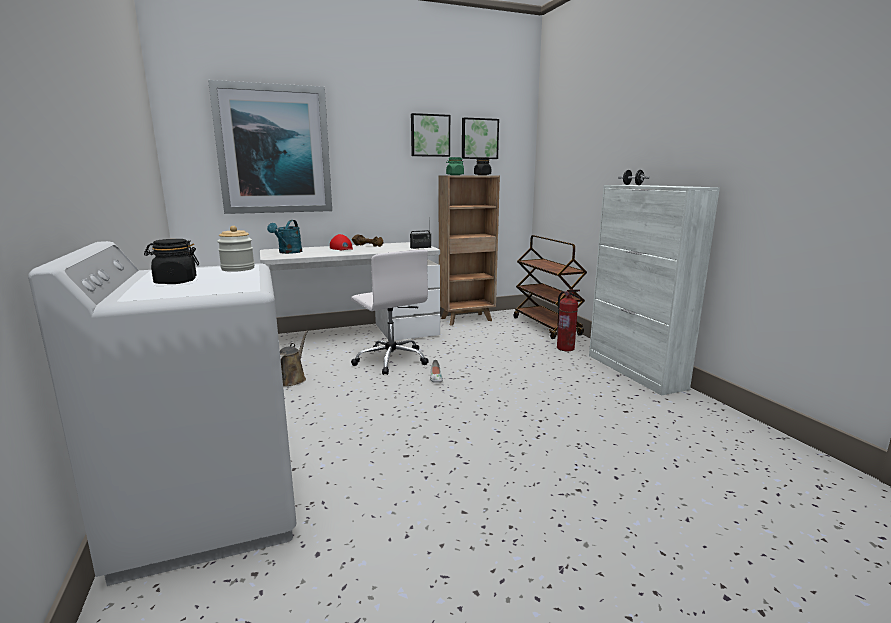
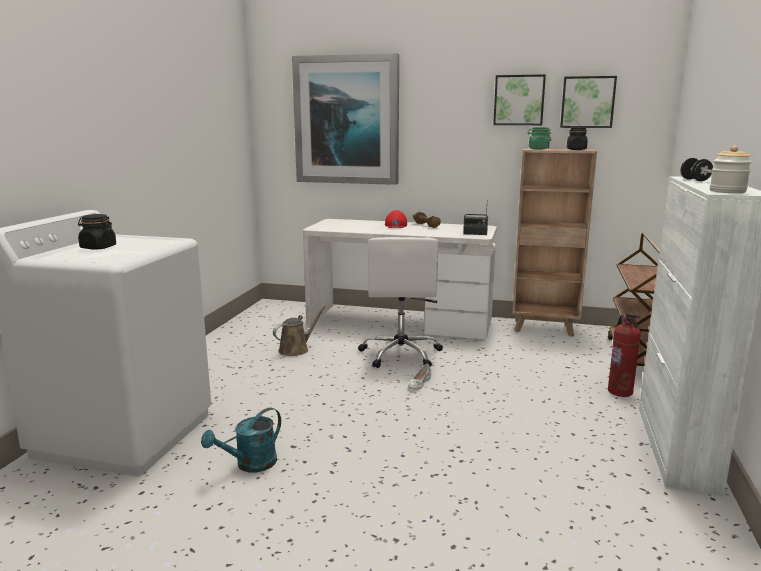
camera: 35 degrees right, 0 degrees up
jar [217,226,255,272] -> jar moved to [710,146,752,193]
turquoise watering can [267,220,302,254] -> turquoise watering can moved to [201,407,281,472]

